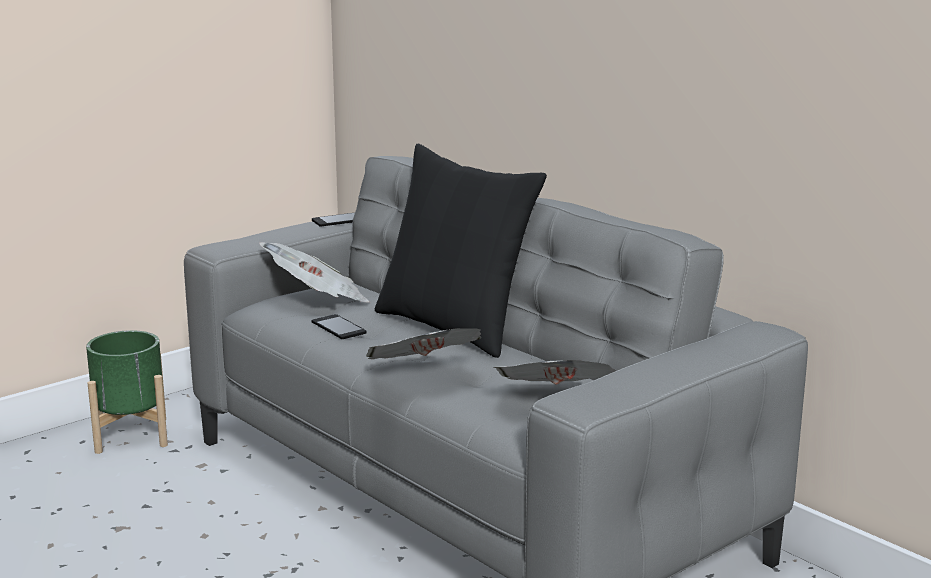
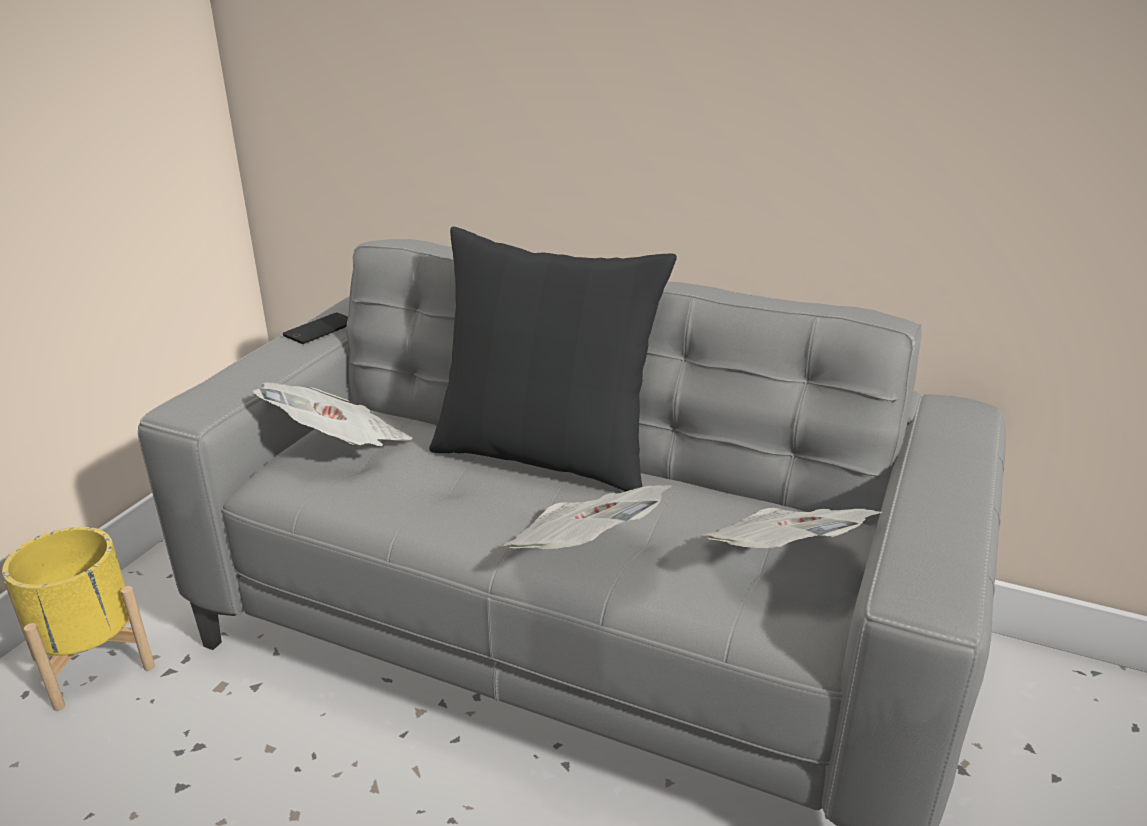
camera: 25 degrees left, 10 degrees up
green planter [86,330,168,454] -> yellow planter [2,527,155,711]
phone [311,314,367,339] -> none

